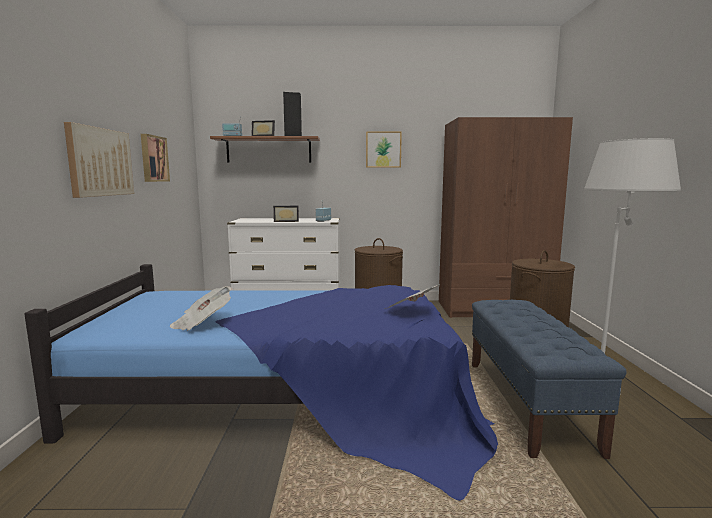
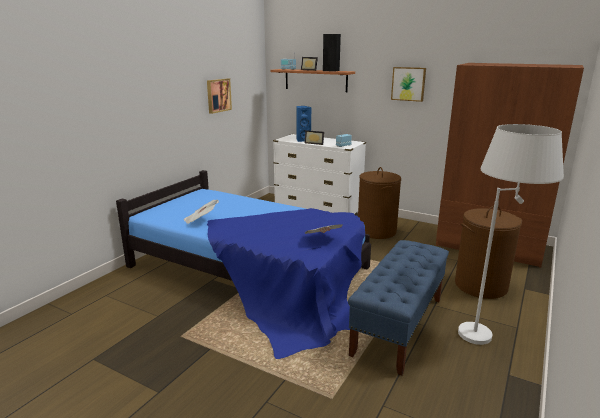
camera: 30 degrees right, 10 degrees up
picture [64,122,134,198] -> none
none -> blue speaker [296,106,312,142]

